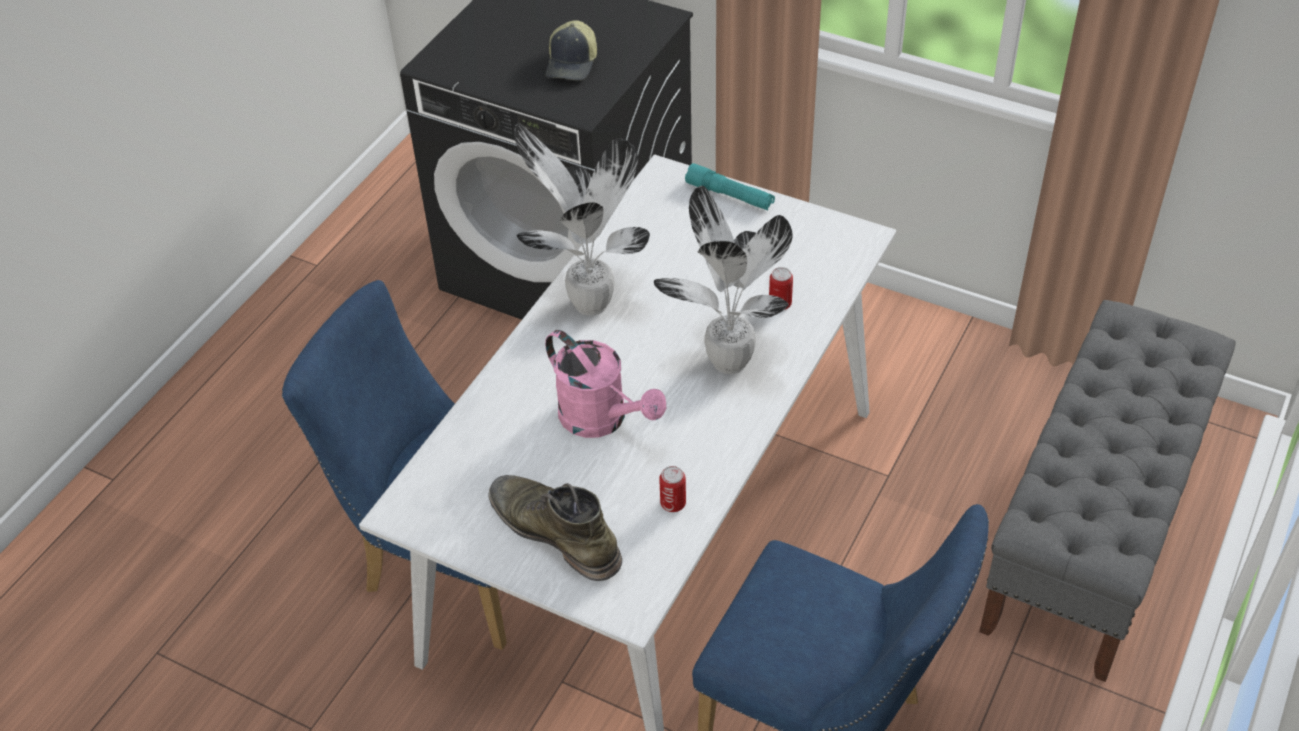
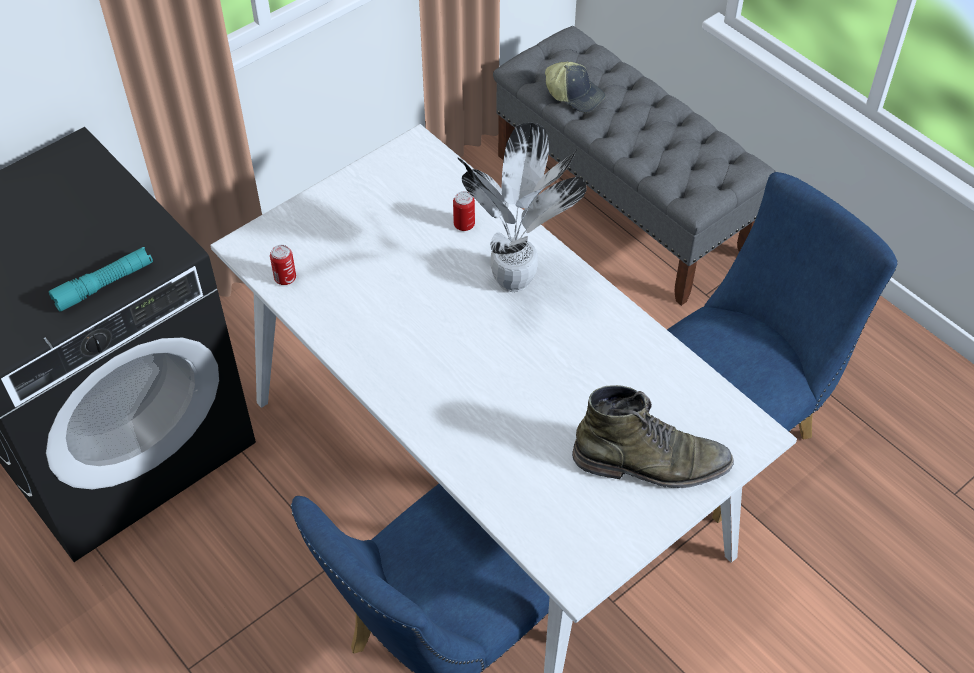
camera: 70 degrees left, 5 degrees up
green boot [489,475,622,581] -> green boot turned 150 degrees counterclockwise [572,385,734,488]
potted plant [514,123,650,316] -> none
pink watering can [545,330,666,438] -> none
cap [546,20,597,81] -> cap moved to [545,62,606,112]
can [659,466,686,512] -> can moved to [270,245,296,285]
turquoise flashlight [685,163,775,210] -> turquoise flashlight moved to [49,247,153,311]

